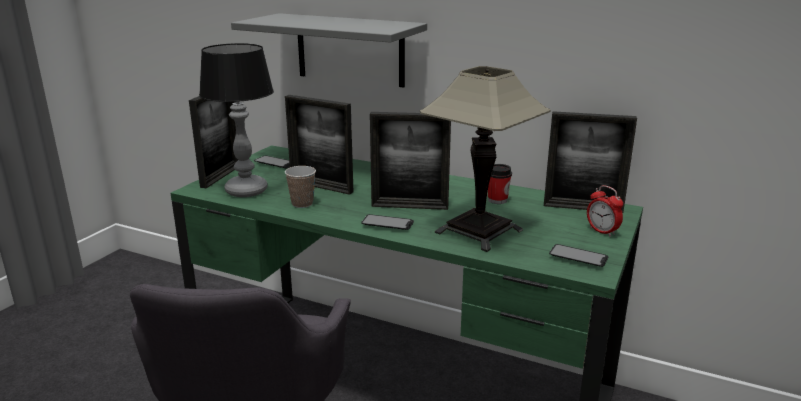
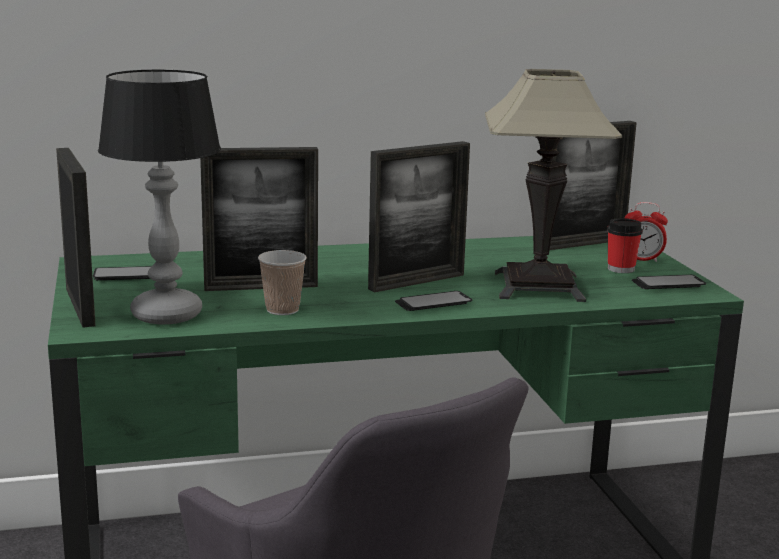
camera: 40 degrees left, 5 degrees down
grey shelf [231,13,427,88] -> none
cup [488,164,512,204] -> cup moved to [607,218,643,273]

